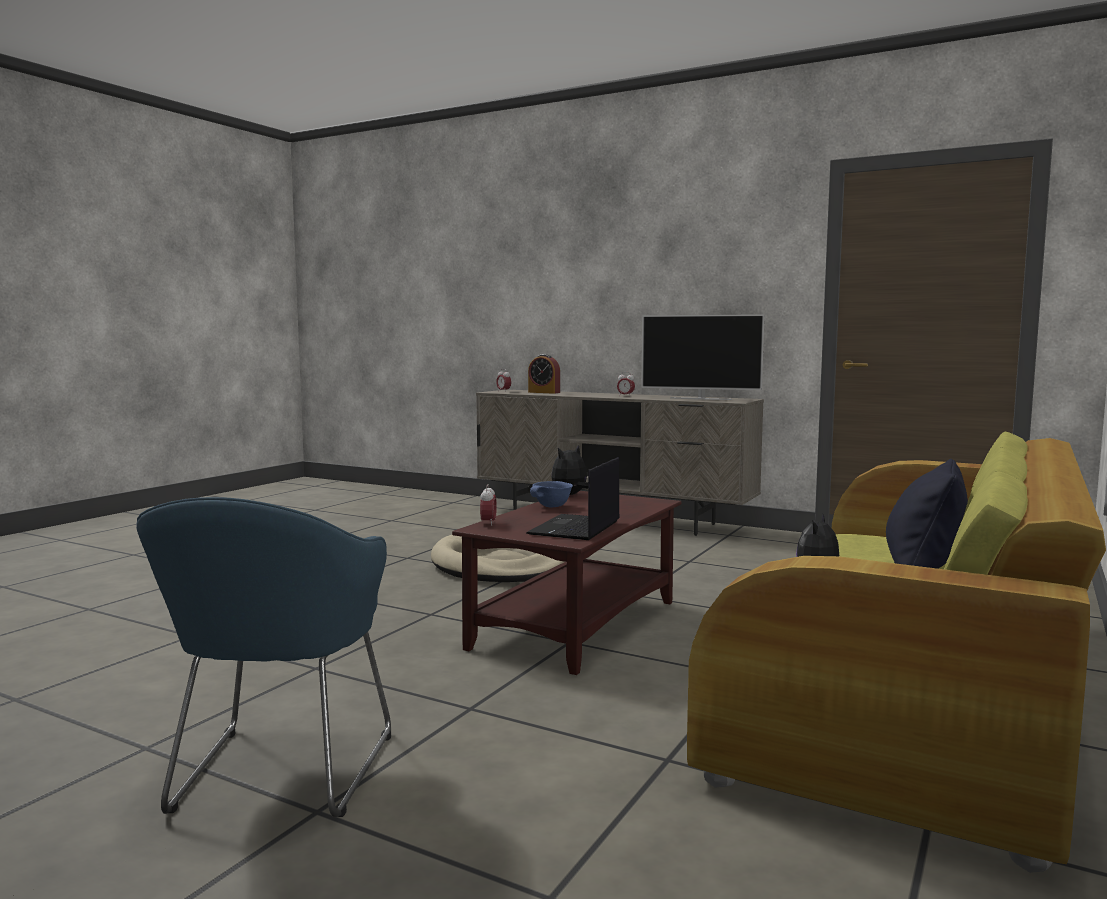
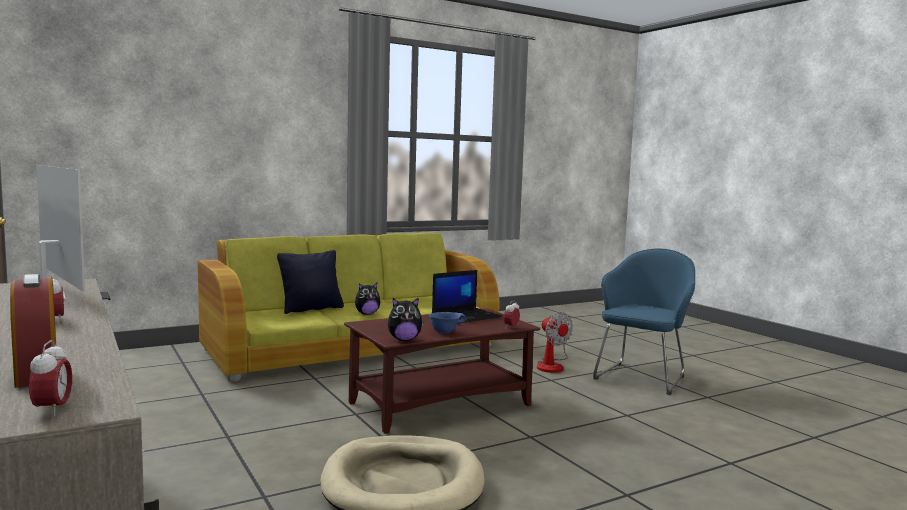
camera: 150 degrees left, 0 degrees up
none -> fan [537,312,573,373]

